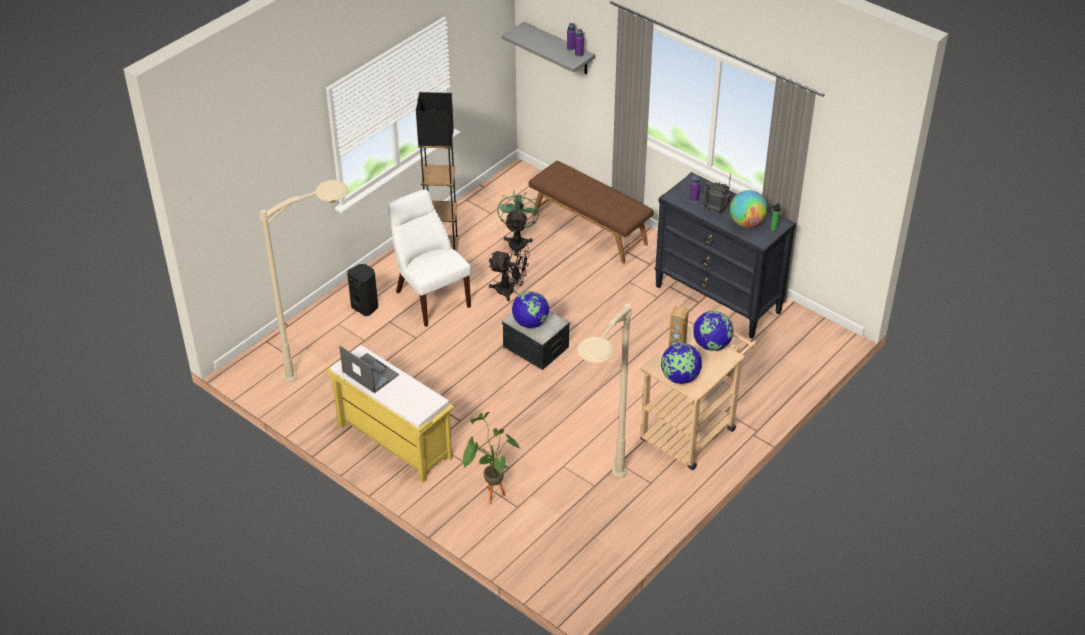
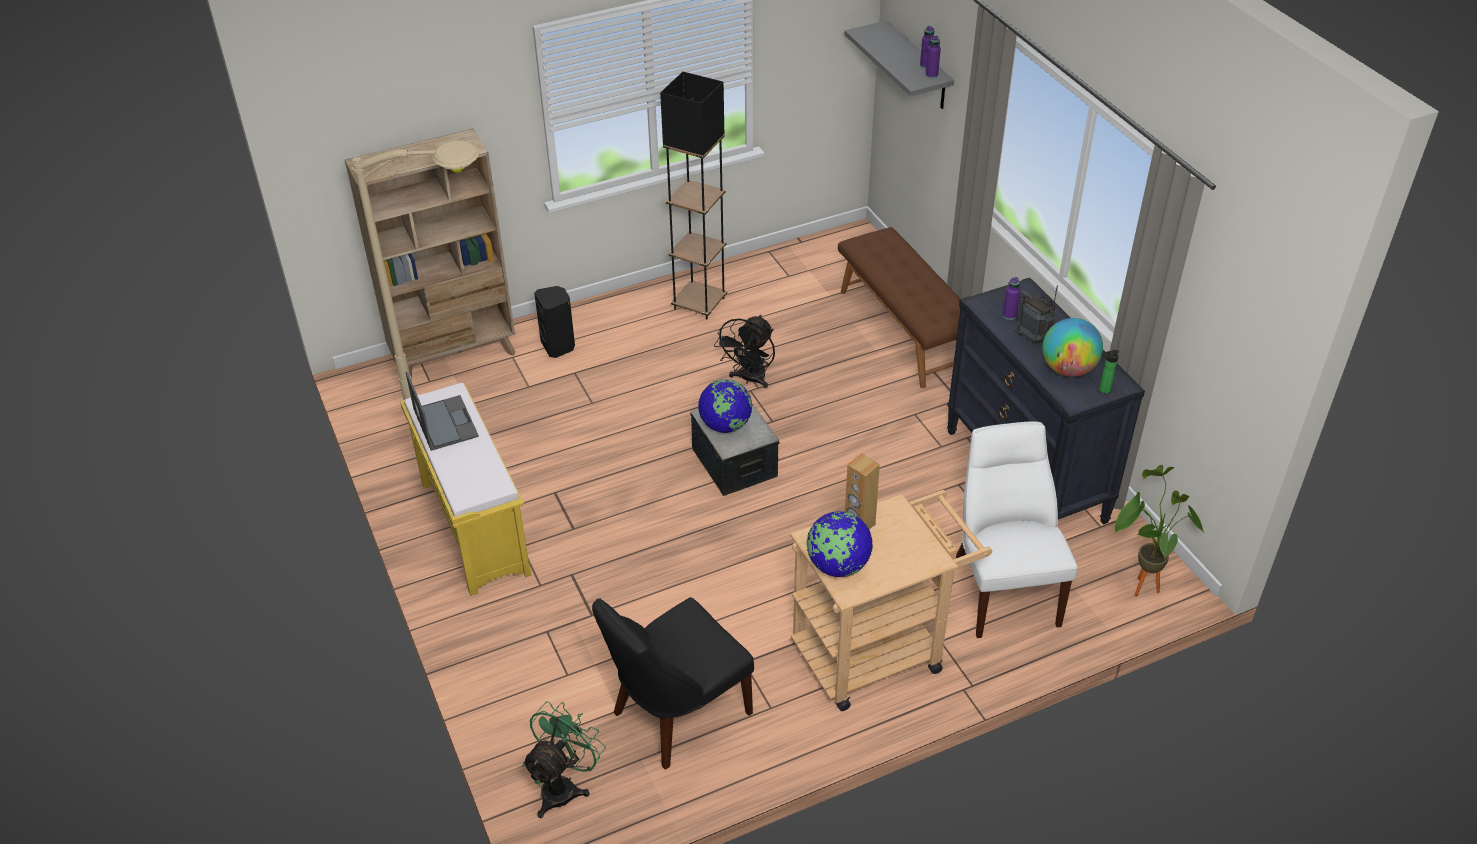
camera: 25 degrees right, 0 degrees up
white chair [388,190,471,327] -> white chair moved to [956,421,1077,638]
potted plant [463,412,521,504] -> potted plant moved to [1114,465,1205,597]
black fan [489,243,530,301] -> black fan turned 75 degrees clockwise [714,315,775,388]
green fan [497,191,539,256] -> green fan moved to [522,701,606,818]
beige floor lamp [577,303,632,478] -> black chair [592,597,754,770]
globe [693,311,734,351] -> none
none -> beige bookcase [345,129,516,379]

